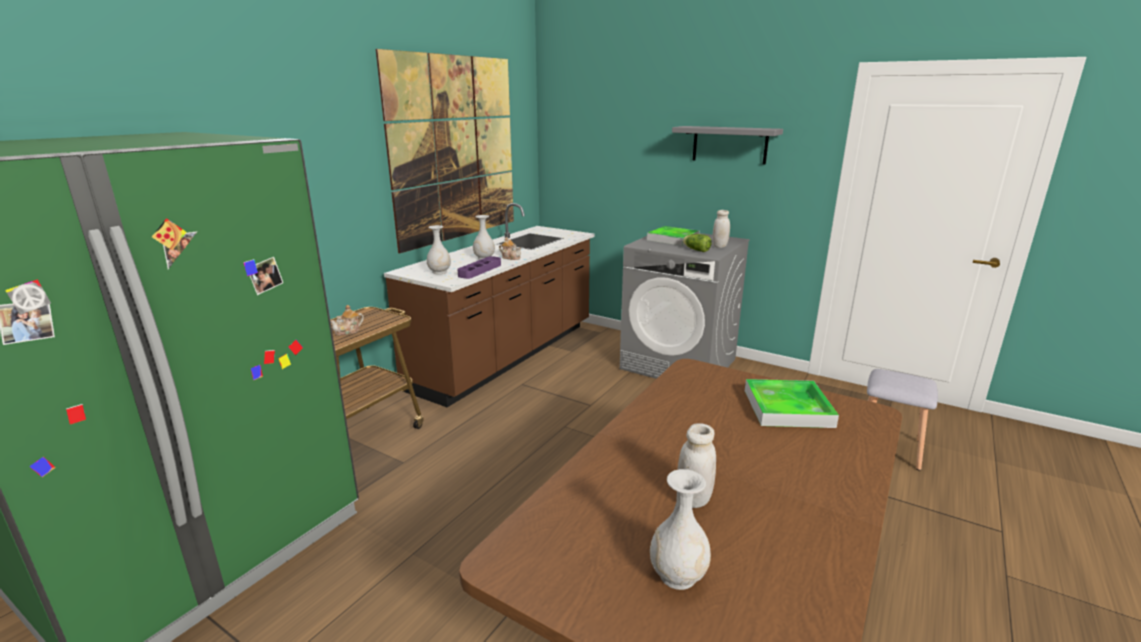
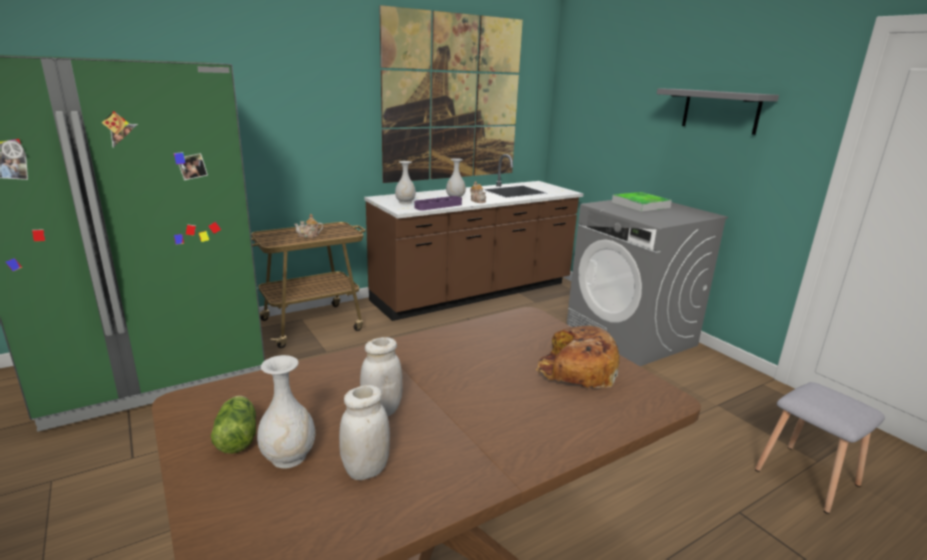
camera: 25 degrees right, 0 degrees up
lettuce [683,234,712,252] -> lettuce moved to [211,396,256,454]
white jar [712,210,730,248] -> white jar moved to [339,385,390,480]
tray [745,379,839,428] -> bread [536,326,619,388]

